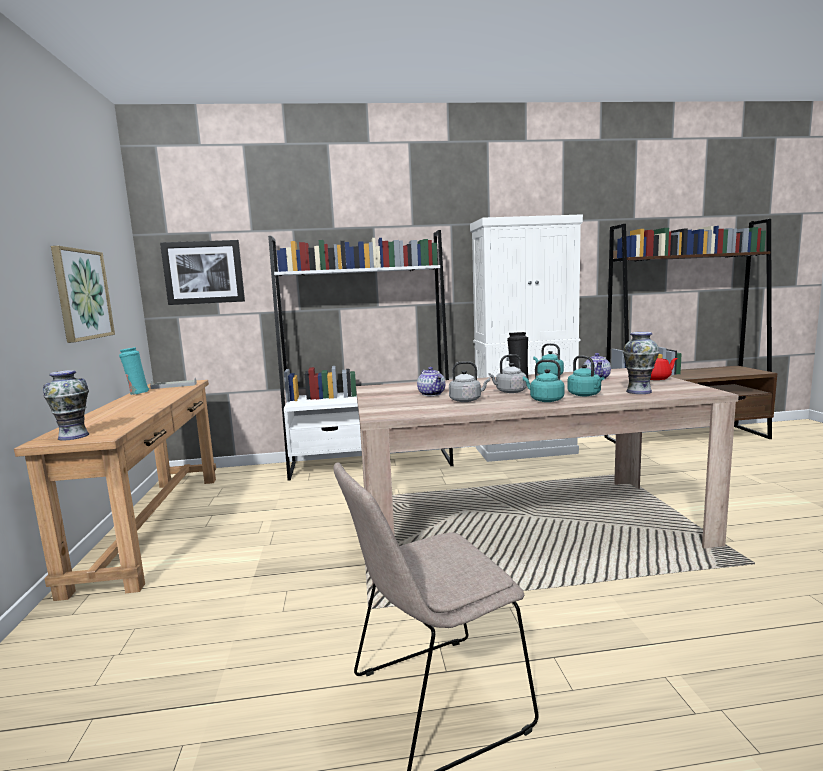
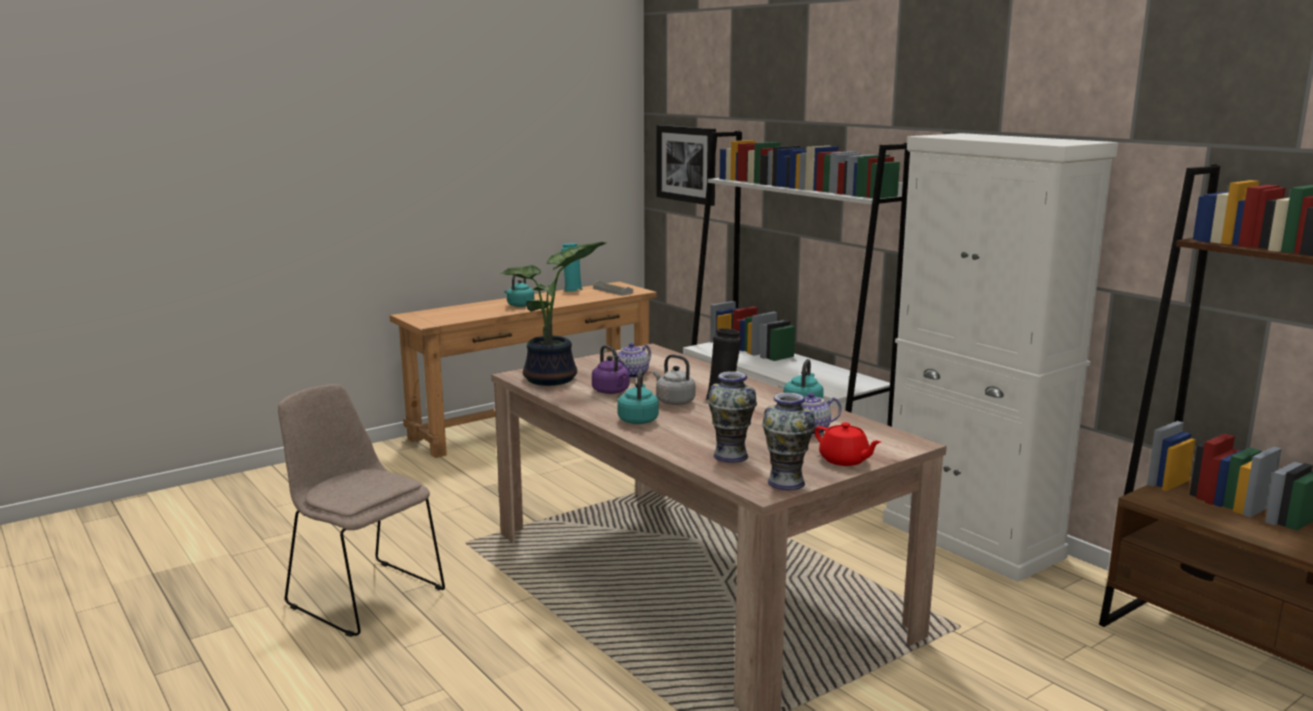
camera: 60 degrees right, 5 degrees up
vase [43,370,89,441] -> vase moved to [762,393,815,490]
picture [51,246,115,343] -> none
grey kettle [449,361,490,402] -> purple kettle [592,345,630,394]
turquoise kettle [567,355,604,396] -> turquoise kettle moved to [504,276,534,307]
none -> potted plant [500,242,606,386]

